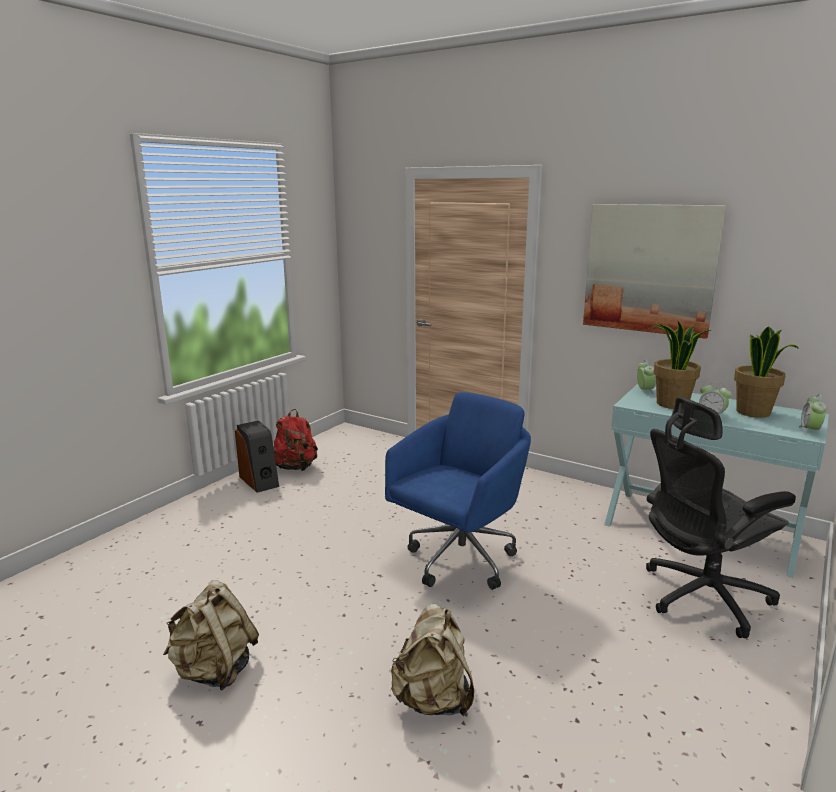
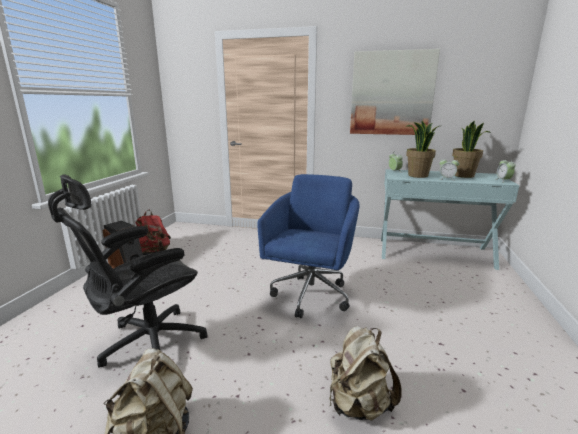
camera: 20 degrees left, 0 degrees up
office chair [646,397,796,638] -> office chair moved to [48,174,207,368]

